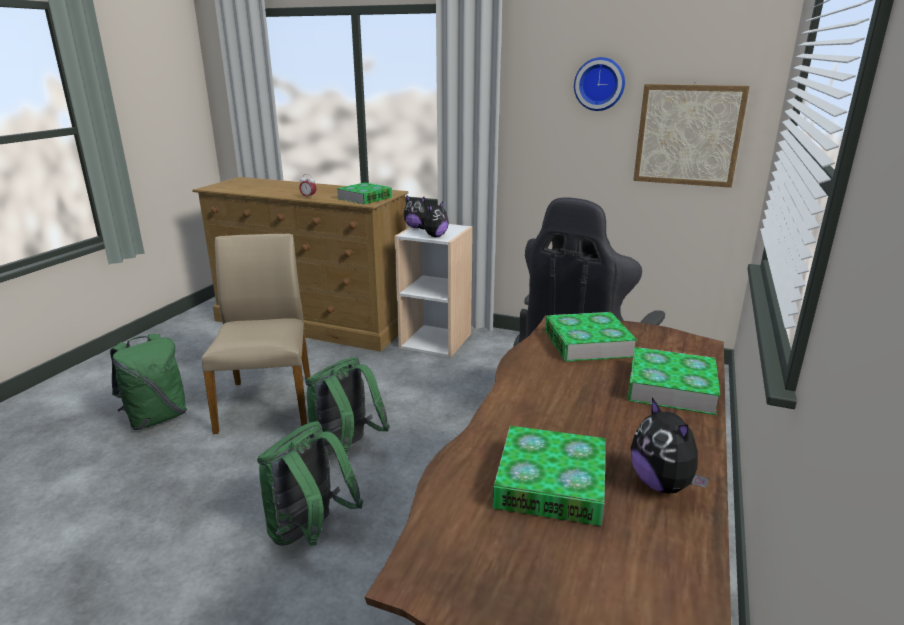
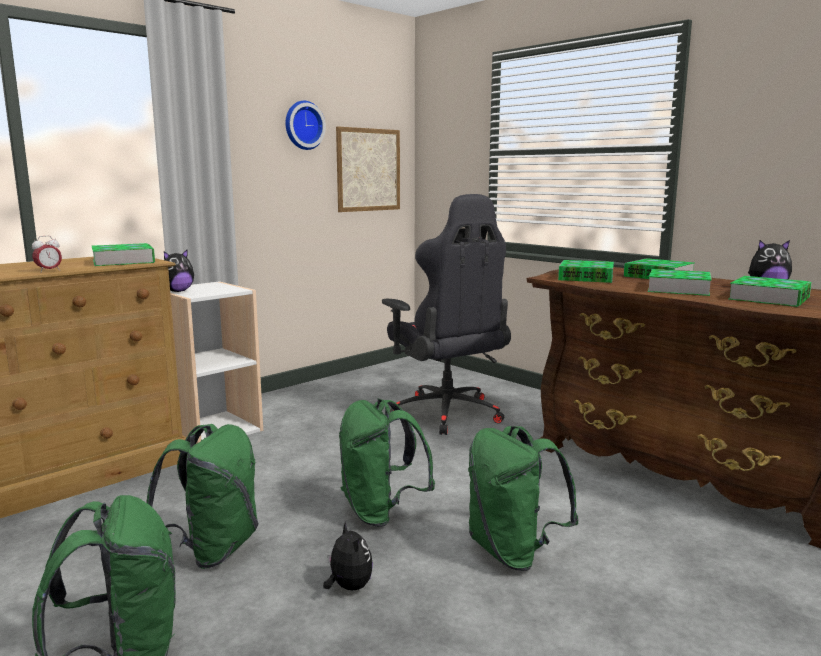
camera: 65 degrees left, 10 degrees down
beige chair [202,234,310,434] -> green backpack [147,424,258,569]
plush toy [418,202,449,237] -> plush toy moved to [323,521,373,590]
none -> book [648,269,712,296]

